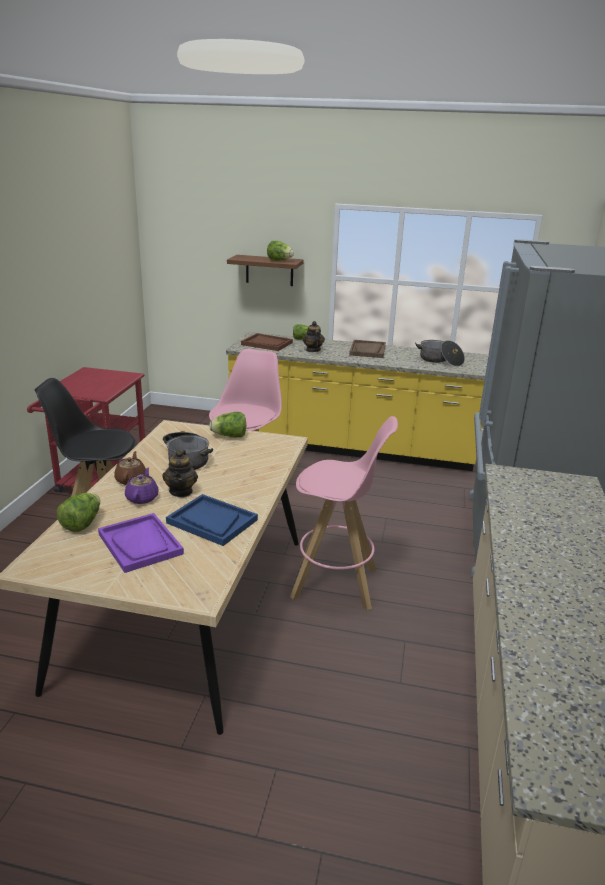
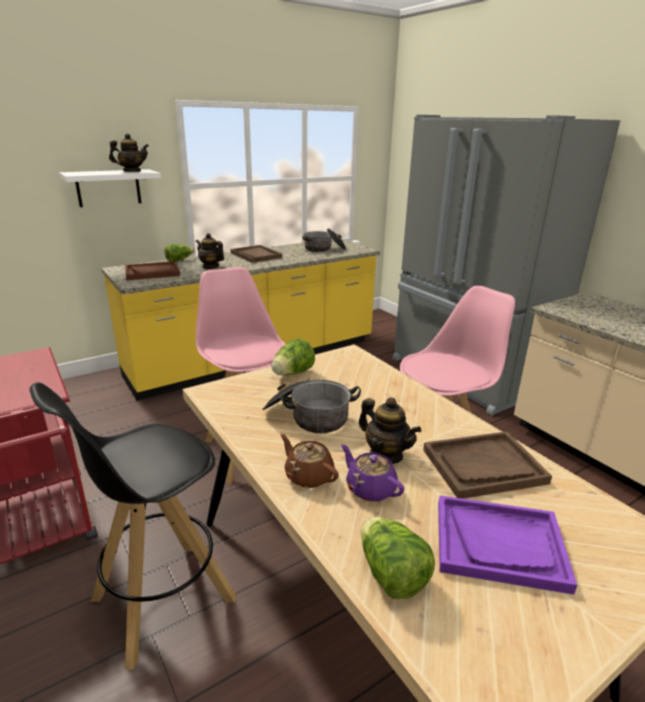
camera: 45 degrees left, 0 degrees up
blue tray [166,494,258,546] -> brown tray [423,431,552,499]
brown shelf [227,255,304,286] -> white shelf [59,169,161,207]
lettuce [267,241,294,261] -> teapot [109,133,149,172]

